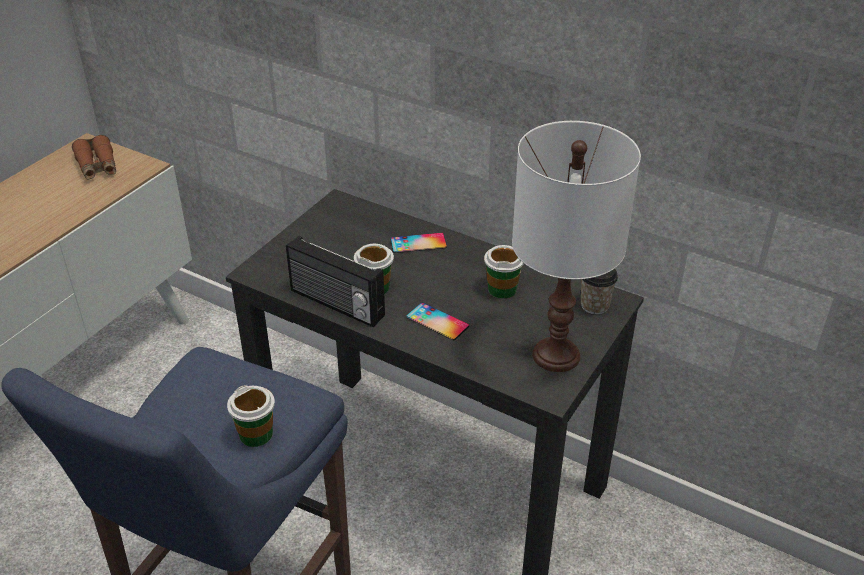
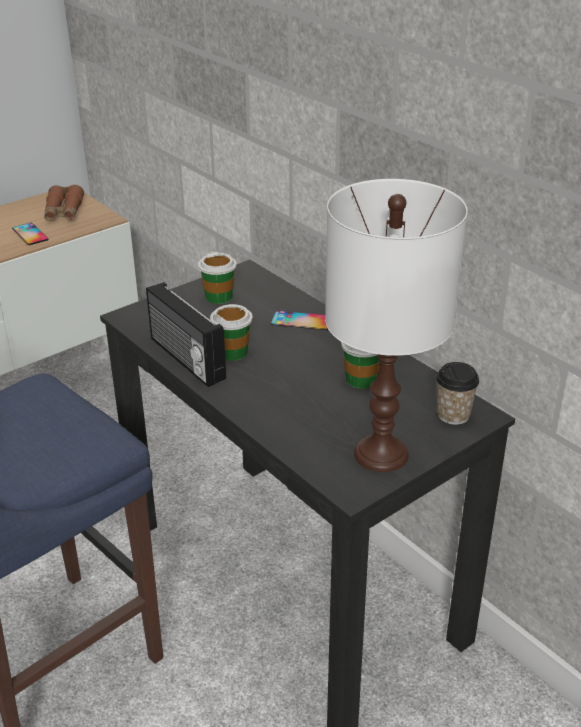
camera: 20 degrees right, 5 degrees down
cup [227,385,275,447] -> cup moved to [198,251,237,304]
phone [406,302,469,340] -> phone moved to [12,223,49,245]

